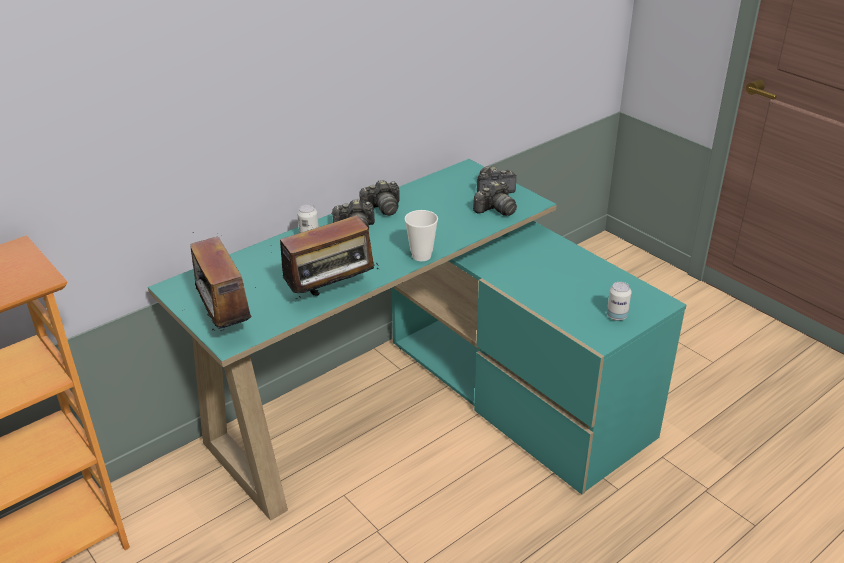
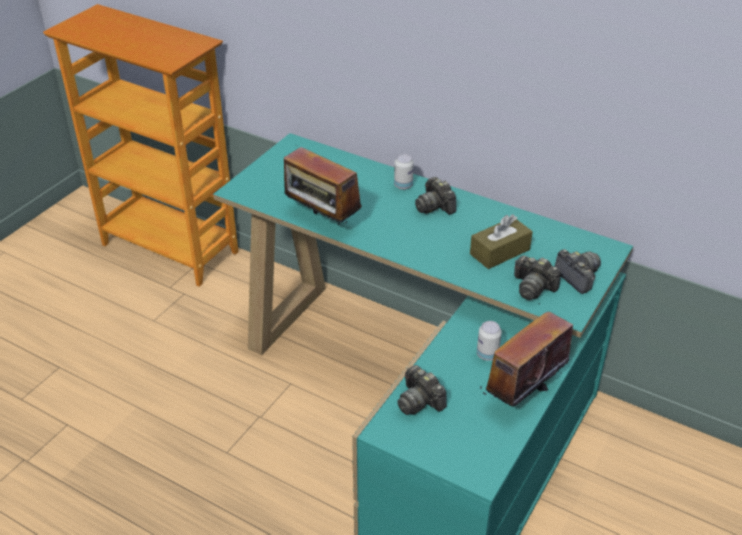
camera: 70 degrees right, 5 degrees up
radio [188,232,251,331] -> radio moved to [480,303,581,406]
camera [359,179,400,216] -> camera moved to [397,365,447,415]
cup [405,210,438,261] -> none
can [607,282,632,321] -> can moved to [477,321,502,361]
none -> brown tissue box [470,214,533,269]

